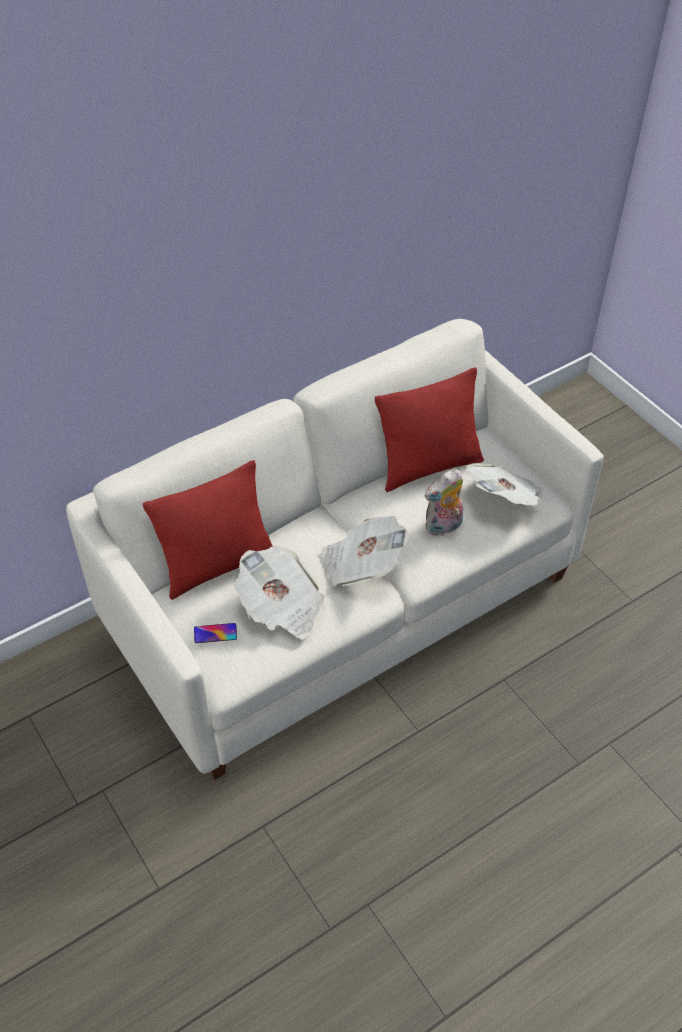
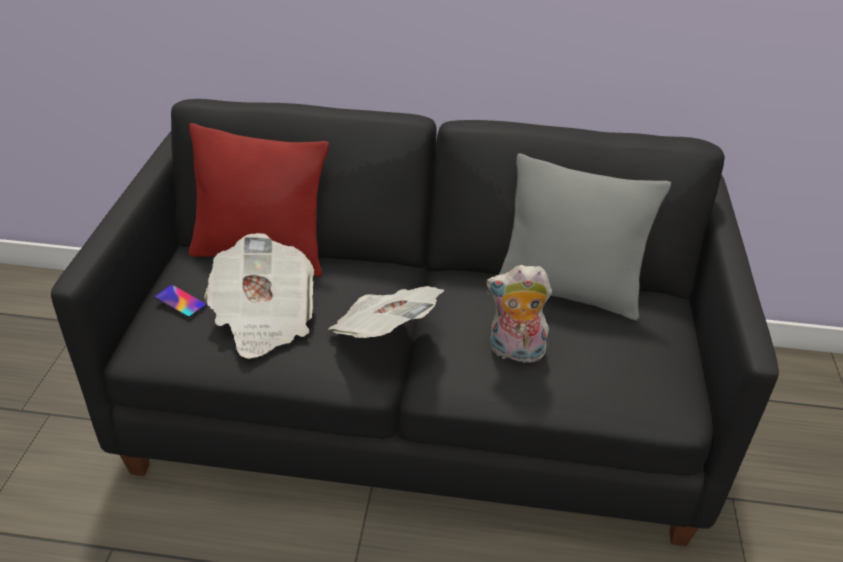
camera: 40 degrees right, 10 degrees down
white sofa [66,319,604,780] -> black sofa [51,99,779,546]
red pillow [375,367,484,492] -> grey pillow [499,153,671,321]
newspaper [466,464,543,506] -> none

